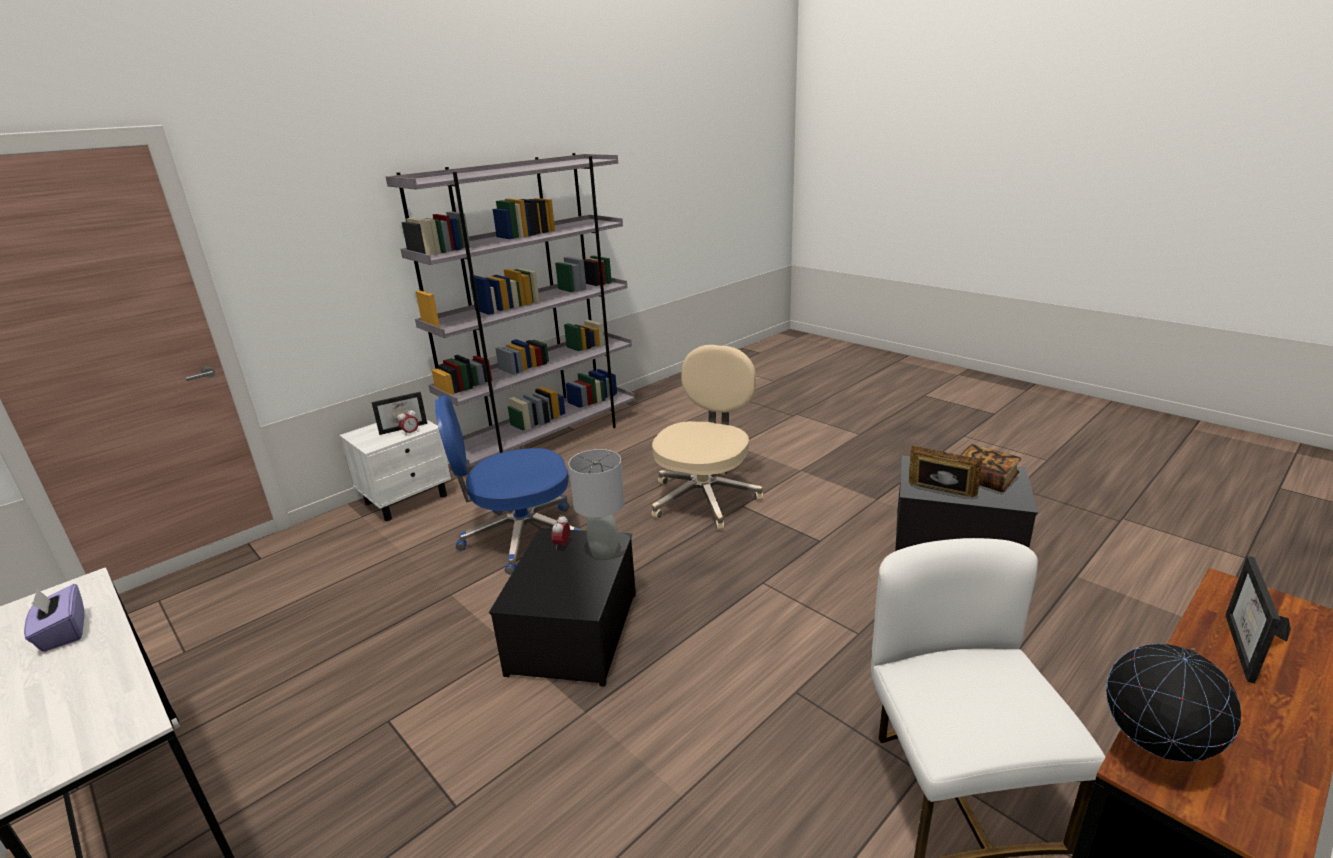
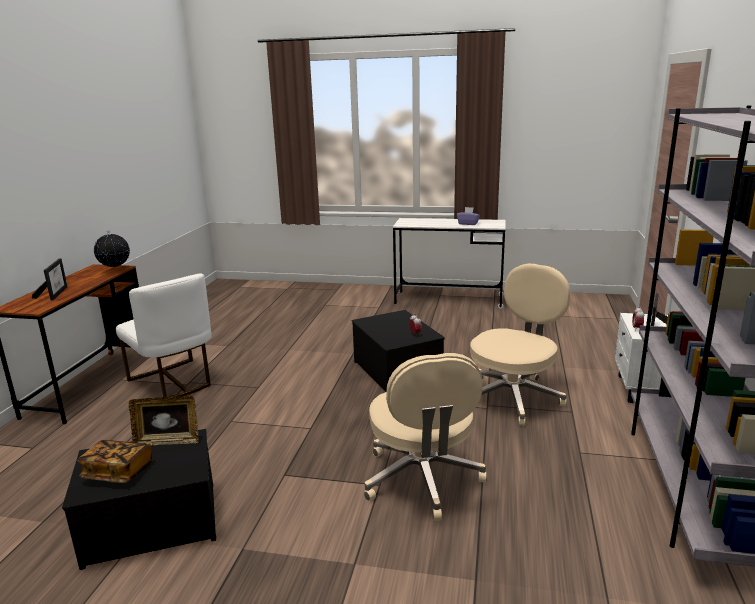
camera: 145 degrees right, 5 degrees down
blue office chair [435,395,580,575] -> beige office chair [470,264,570,426]
grey table lamp [568,449,625,559] -> none

